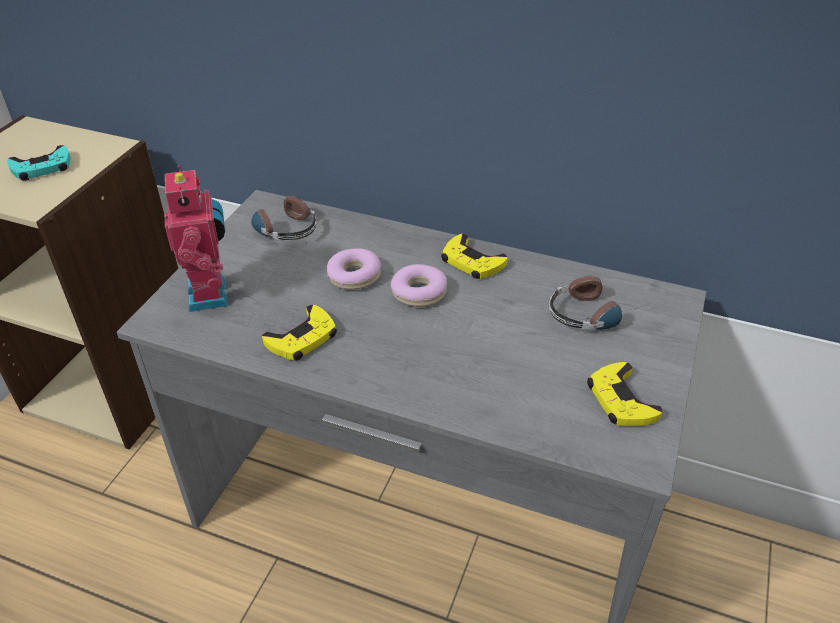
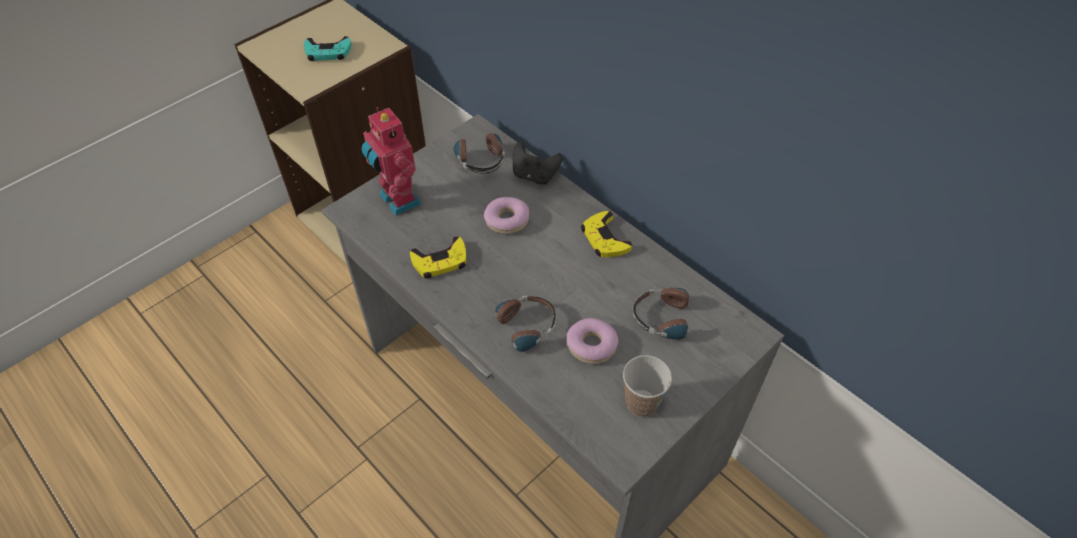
camera: 25 degrees right, 10 degrees up
toy robot [164,165,228,312] -> toy robot turned 135 degrees clockwise [362,107,422,216]
donut [390,264,447,307] -> donut moved to [567,318,618,364]
yellow game controller [587,362,662,426] -> cup [623,355,672,417]
none -> headphones [471,296,557,352]
none -> black game controller [513,142,563,185]

